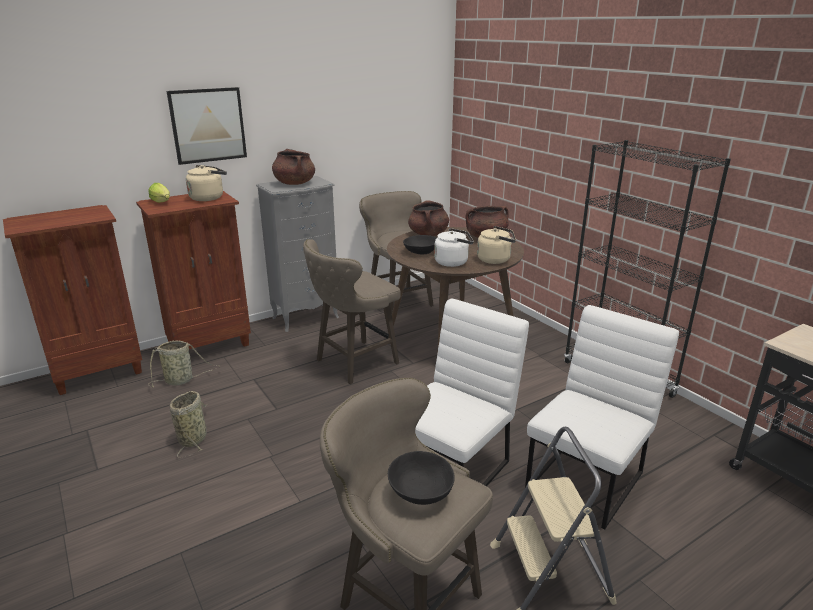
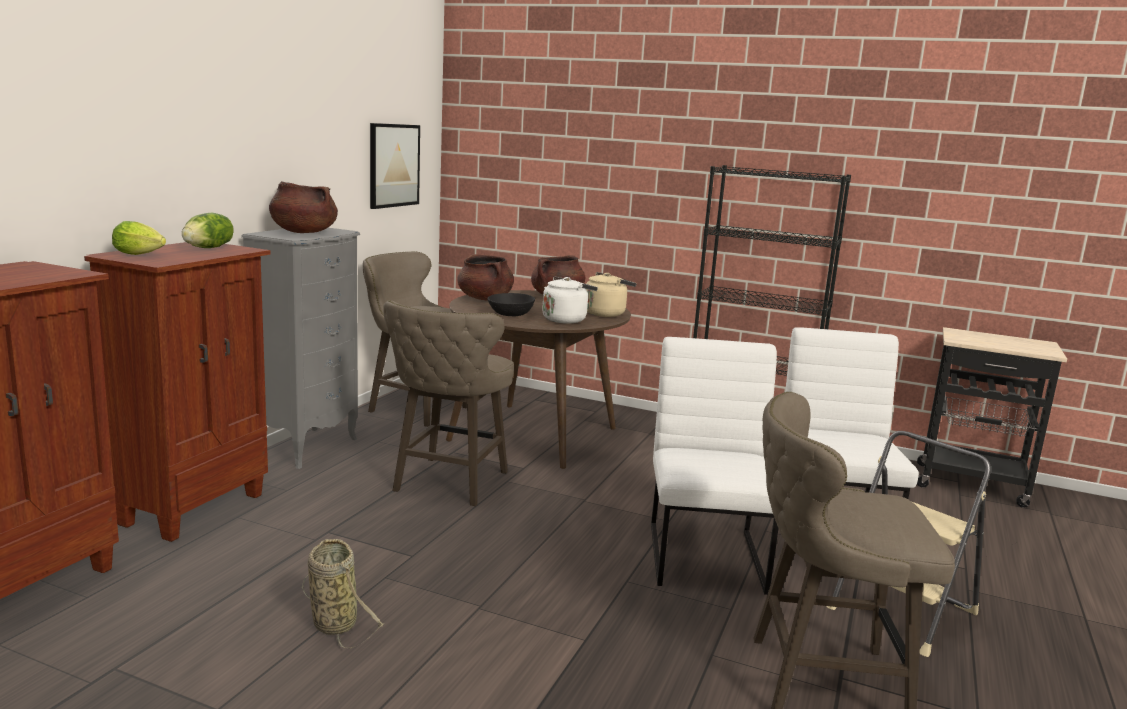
camera: 35 degrees left, 10 degrees down
basket [148,340,221,388] -> none
picture [167,87,247,165] -> picture moved to [370,123,420,209]
beige kettle [186,165,227,201] -> lettuce [182,213,234,248]
black bowl [388,451,455,505] -> none

